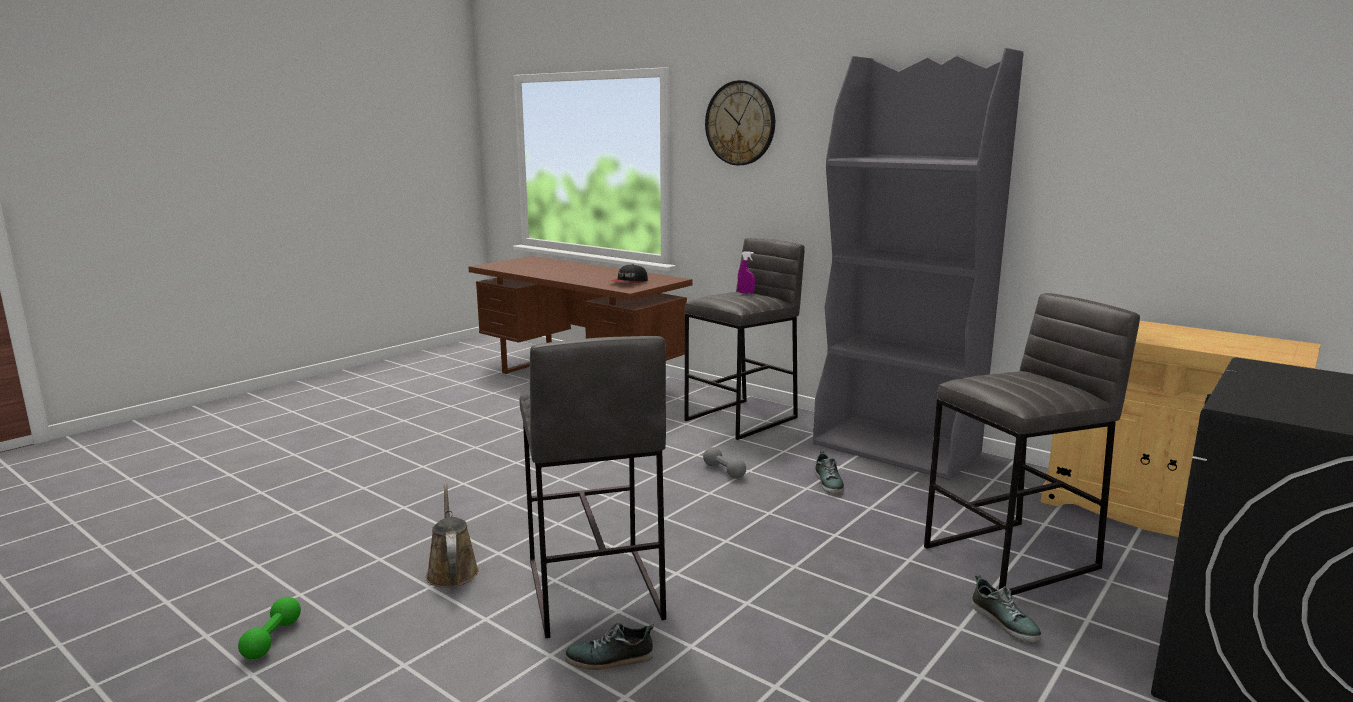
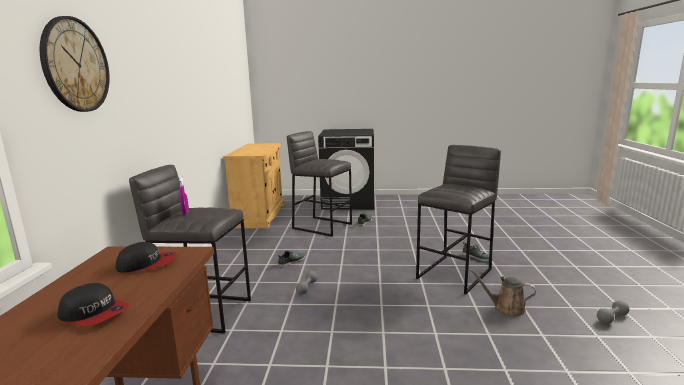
camera: 125 degrees left, 0 degrees up
green dumbbell [238,597,301,659] -> grey dumbbell [597,300,629,324]
brown watering can [426,484,479,588] -> brown watering can turned 75 degrees clockwise [470,269,536,317]
grey bookcase [813,48,1024,480] -> none
none -> cap [58,283,129,327]

